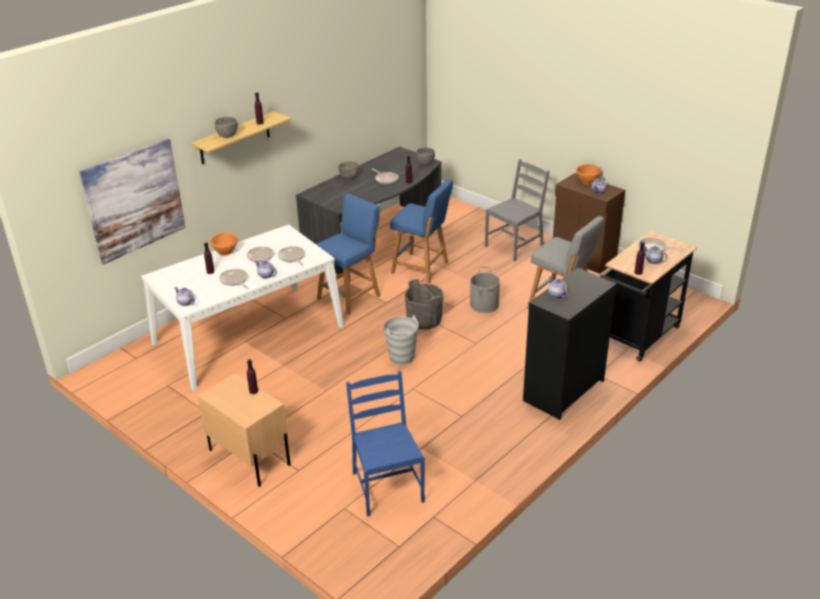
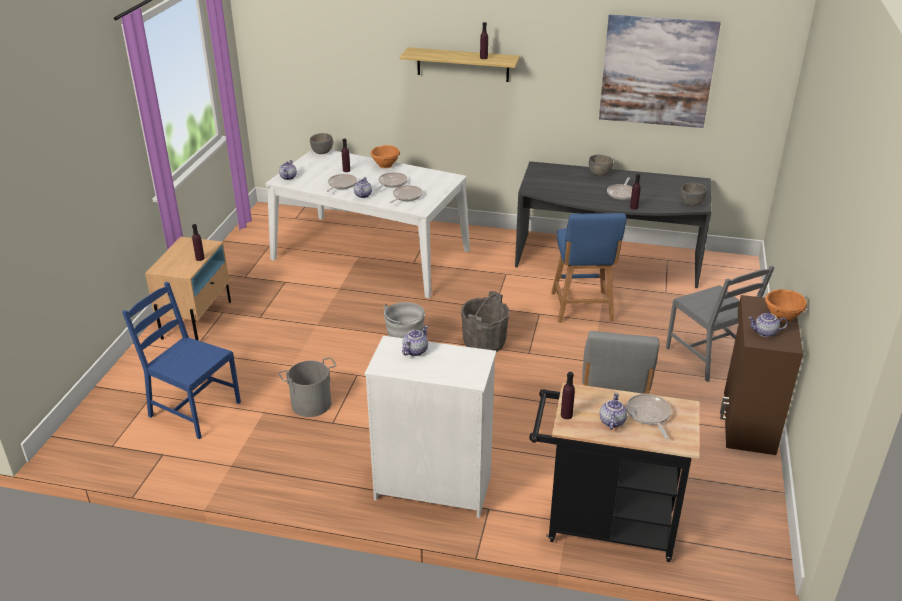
camera: 60 degrees right, 0 degrees up
picture [80,139,186,265] -> picture moved to [599,15,721,128]
grey bowl [215,117,238,138] -> grey bowl moved to [310,133,333,154]
blue stool [316,194,380,315] -> none
blue chair [346,371,425,517] -> blue chair turned 105 degrees counterclockwise [122,282,241,439]
grey bucket [470,267,500,313] -> grey bucket moved to [278,357,336,417]
grey chair [485,159,550,261] -> grey chair turned 45 degrees clockwise [666,266,775,382]
black dresser [523,268,617,420] -> white dresser [364,336,496,518]

